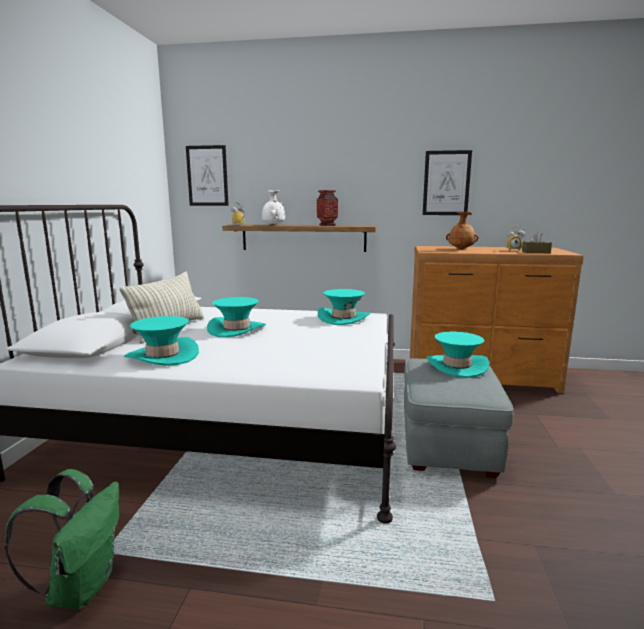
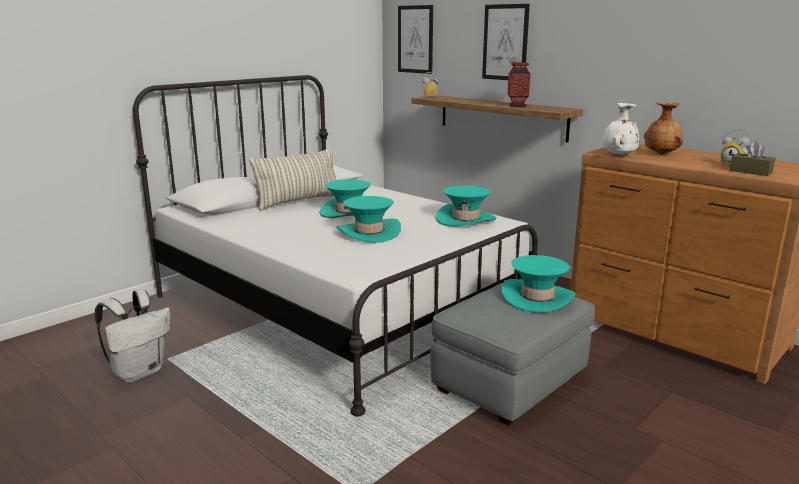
camera: 35 degrees right, 5 degrees up
green backpack [5,469,119,609] -> white backpack [95,289,170,382]
turquoise hat [124,316,199,366] -> turquoise hat moved to [337,196,401,243]
white vase [262,190,285,225] -> white vase moved to [602,103,639,156]
picture [423,150,472,215] -> picture moved to [482,4,530,80]

